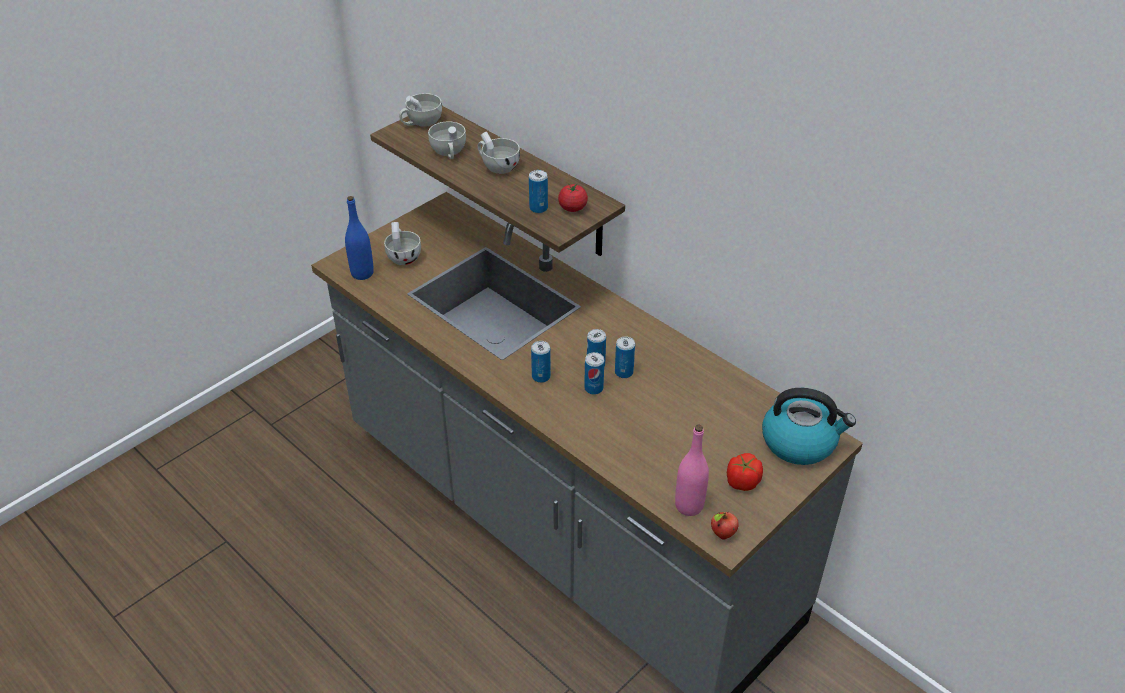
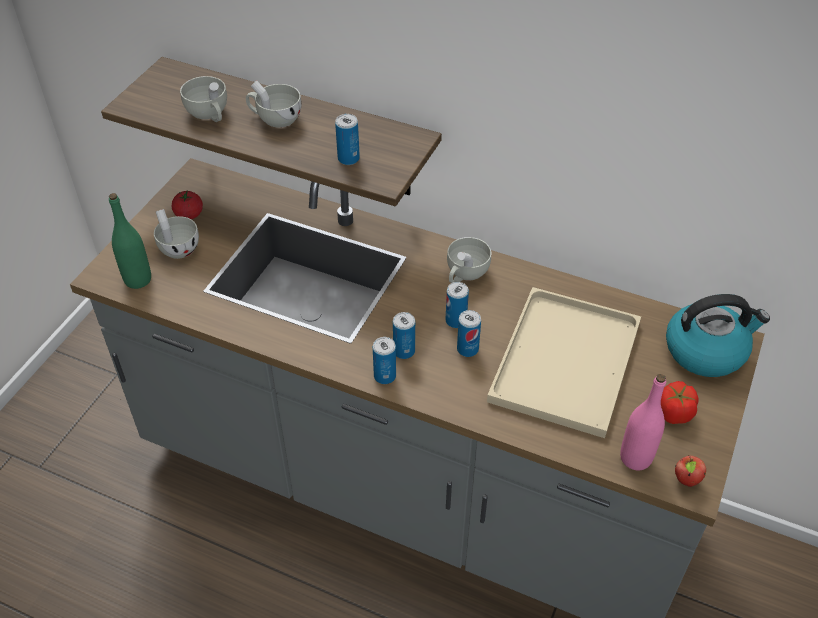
camera: 20 degrees left, 5 degrees up
blue bottle [345,196,374,280] -> green bottle [109,193,151,289]
white cup [399,93,442,127] -> white cup moved to [447,237,491,283]
tomato [558,183,588,212] -> tomato moved to [172,190,203,219]
can [615,337,635,378] -> can moved to [373,337,396,384]
none -> beige tray [487,287,641,438]

